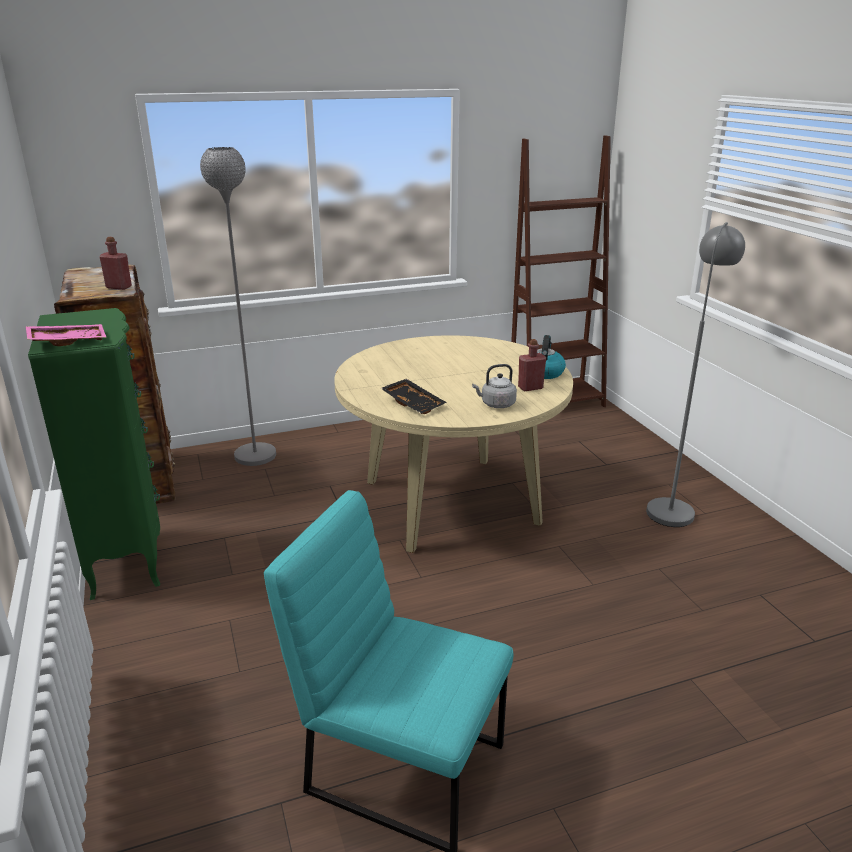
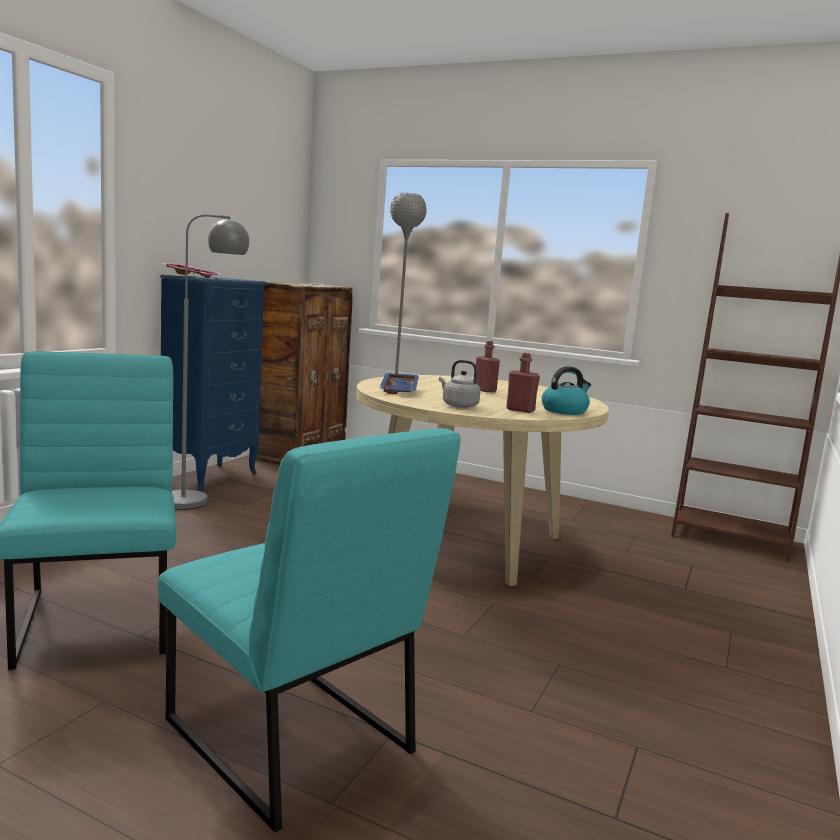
camera: 45 degrees right, 15 degrees down
green dresser [28,308,160,600] -> blue dresser [160,275,267,492]
red bottle [99,237,132,290] -> red bottle moved to [476,341,500,392]
black tray [381,379,447,414] -> blue tray [379,373,419,394]
grey floor lamp [646,222,745,527] -> grey floor lamp moved to [172,214,249,510]
none -> turquoise chair [158,428,461,833]

